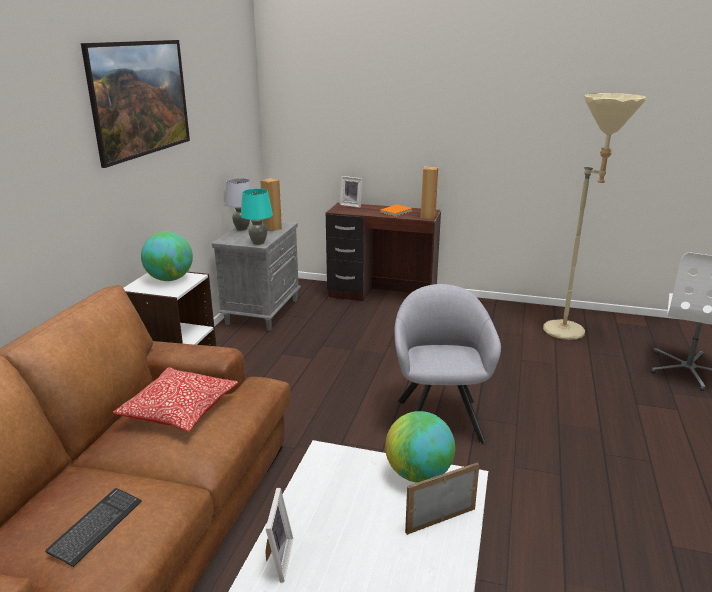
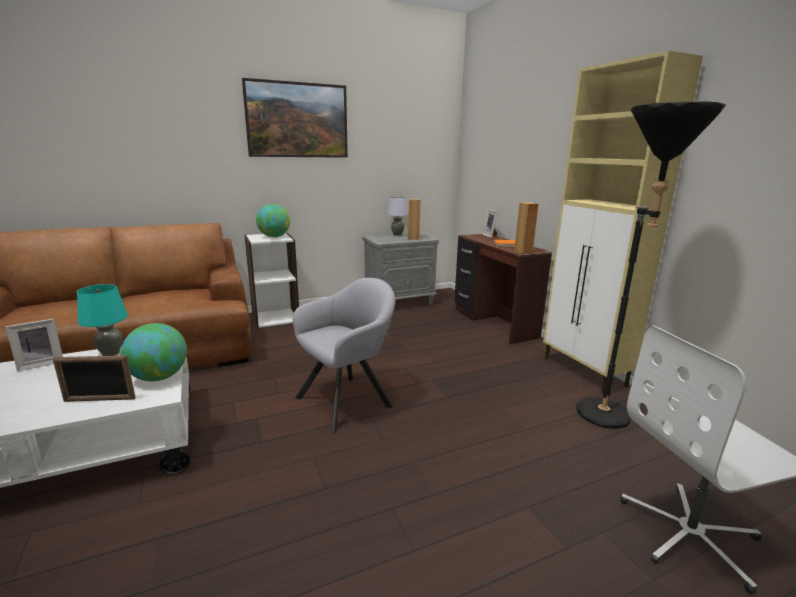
camera: 50 degrees right, 5 degrees down
keyboard [45,488,142,567] -> none
pillow [113,367,238,432] -> none
turquoise table lamp [241,189,273,245] -> turquoise table lamp moved to [77,284,128,356]
picture frame [405,462,480,535] -> picture frame turned 150 degrees clockwise [52,355,136,402]
beige floor lamp [543,93,646,340] -> black floor lamp [576,102,726,428]
none -> beige cabinet [543,51,703,394]

